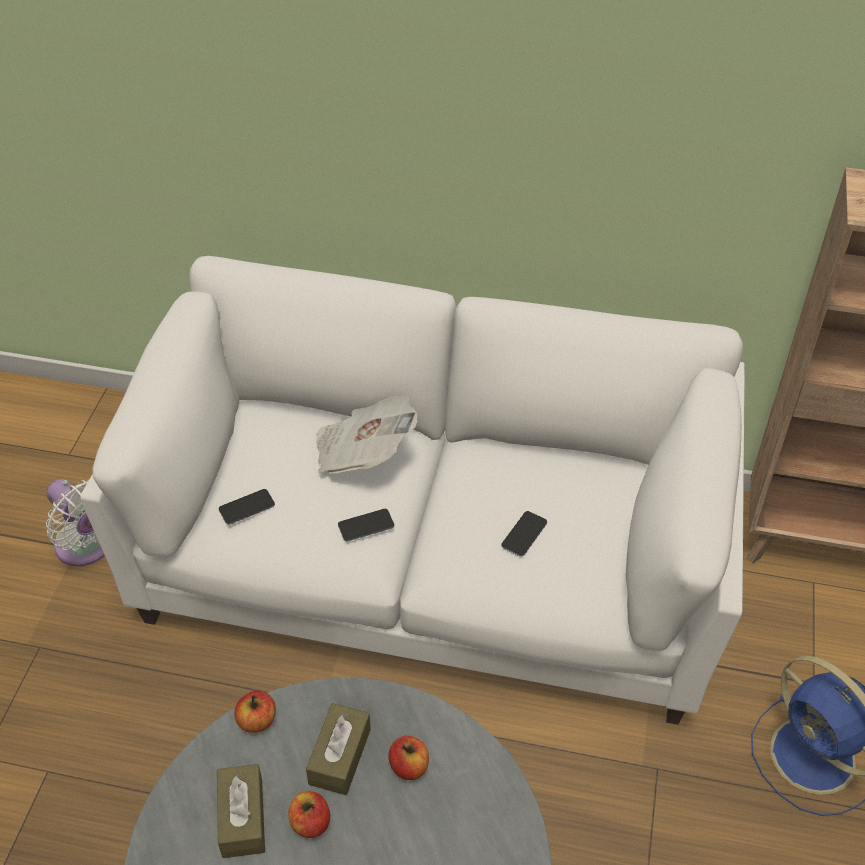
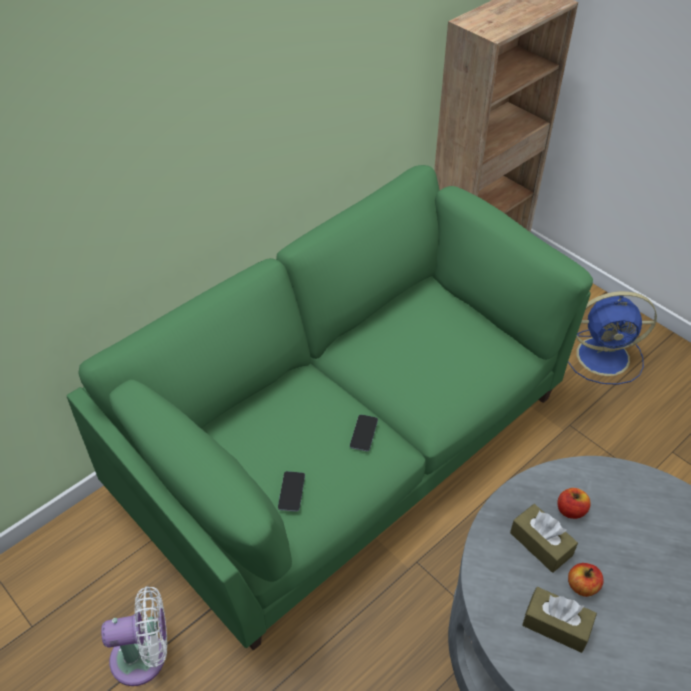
camera: 55 degrees left, 0 degrees up
white sofa [80,256,745,725] -> green sofa [67,165,593,651]
apple [235,690,276,733] -> none
newspaper [316,395,418,474] -> none
phone [501,511,547,556] -> none

